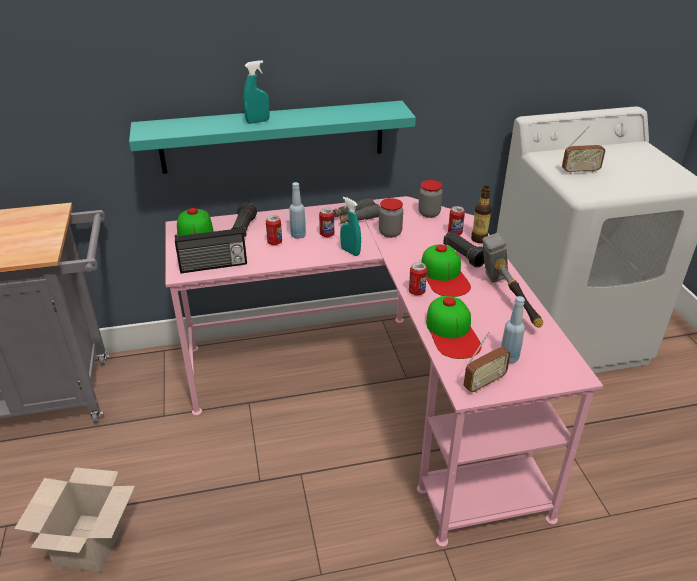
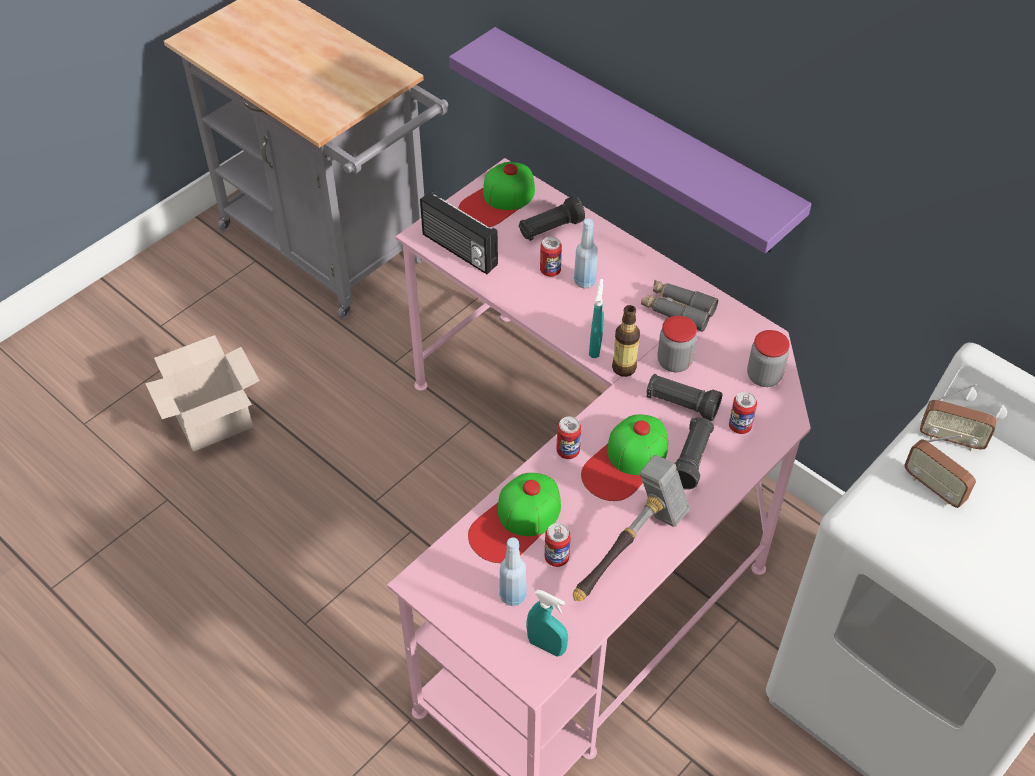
camera: 55 degrees right, 15 degrees up
turquoise shelf [129,101,416,174] -> purple shelf [449,27,812,253]
turquoise spray bottle [243,60,270,124] -> turquoise spray bottle moved to [526,589,568,657]
can [319,208,334,237] -> can moved to [545,523,571,567]
radio [464,332,511,393] -> radio moved to [920,383,997,451]
bottle [471,186,492,243] -> bottle moved to [612,305,640,377]
none -> black flashlight [647,374,723,421]

